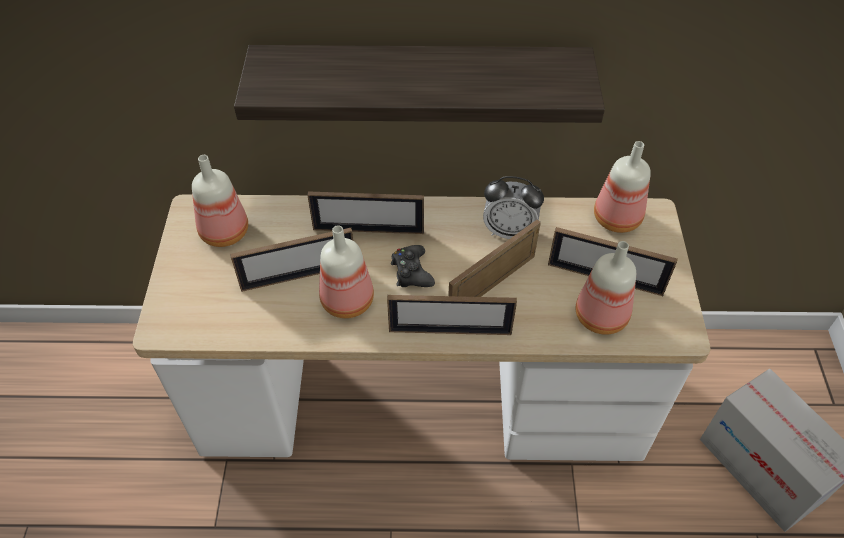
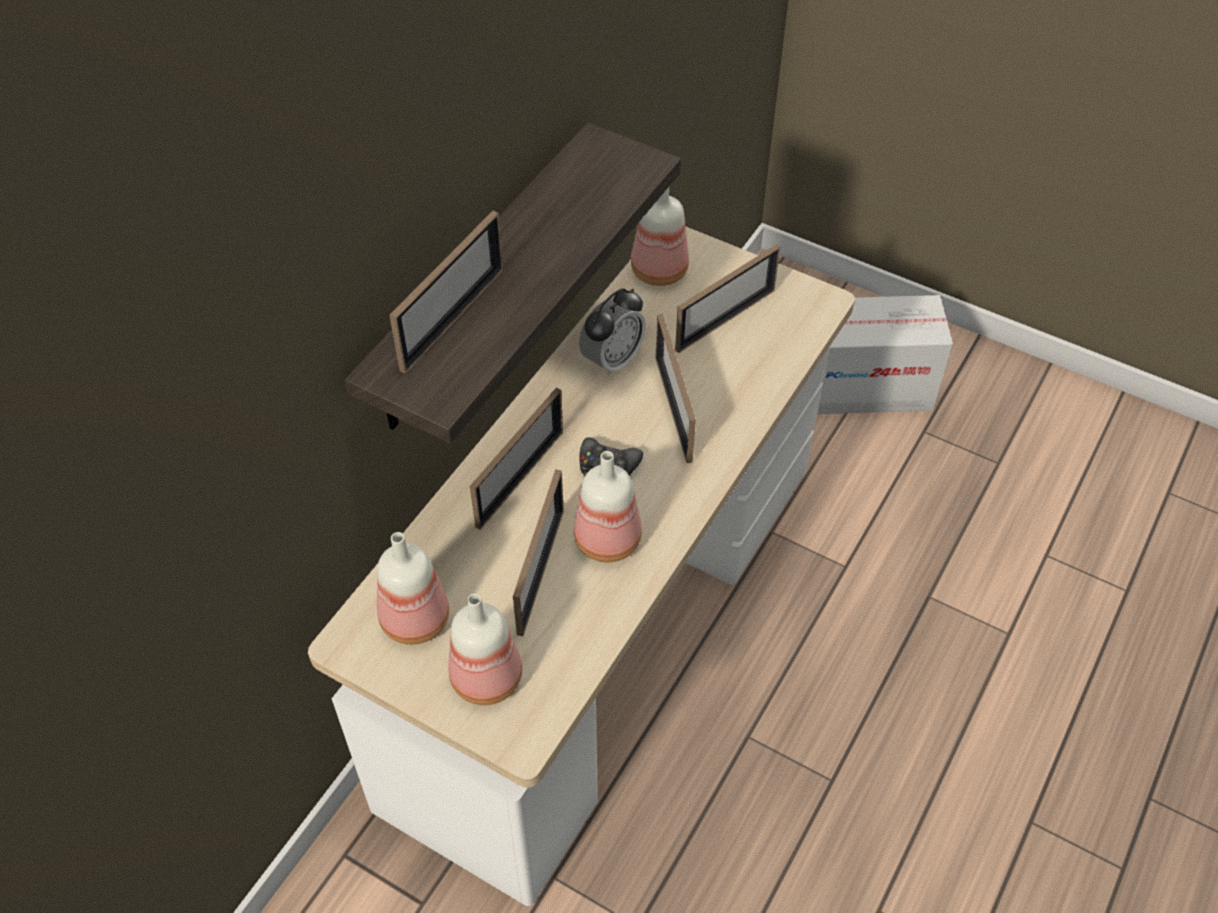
camera: 60 degrees left, 0 degrees up
picture frame [387,295,517,335] -> picture frame moved to [389,211,503,374]
bottle [576,241,636,335] -> bottle moved to [449,593,522,705]

